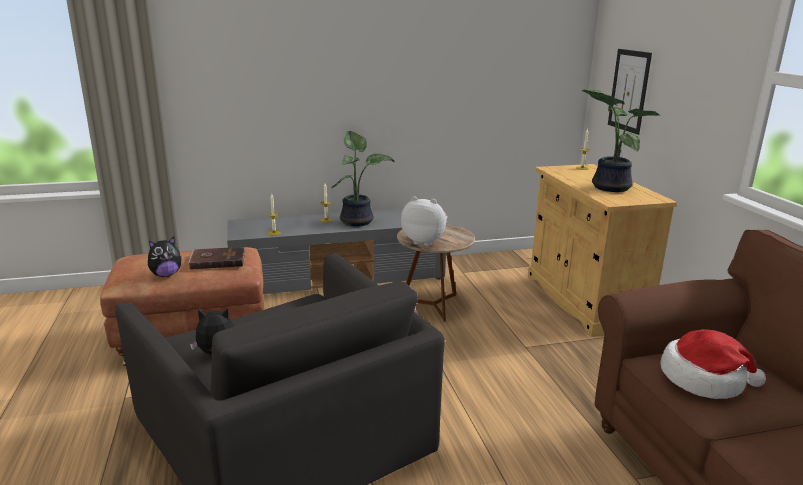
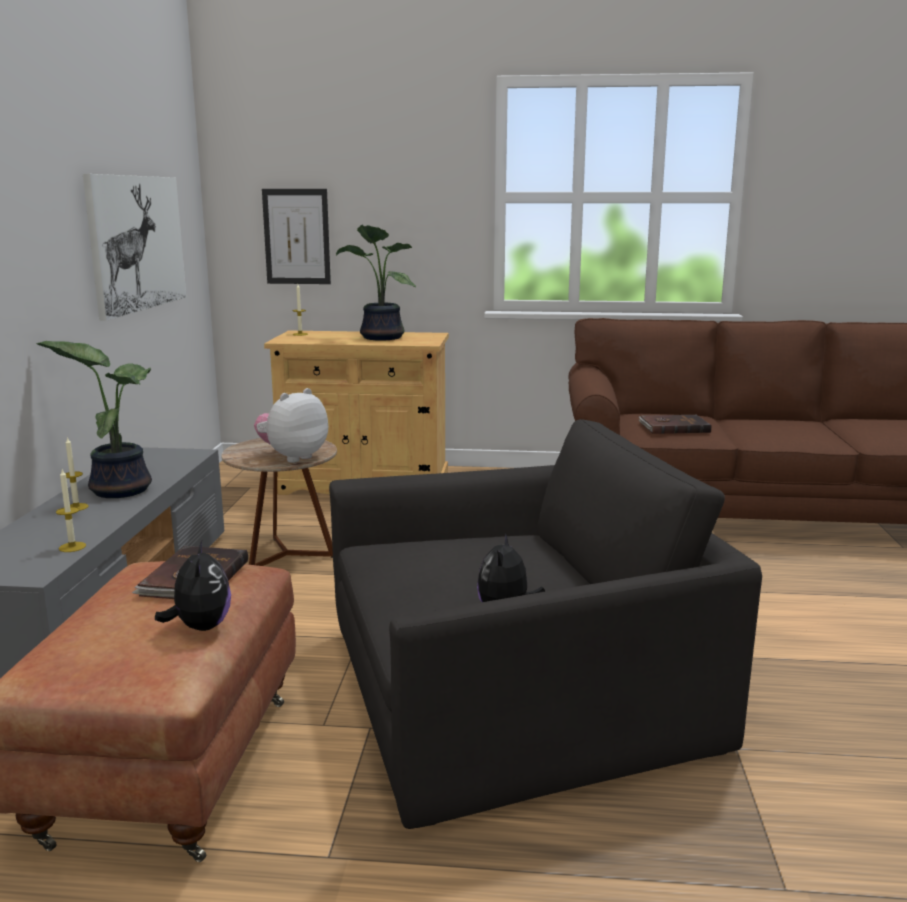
camera: 70 degrees left, 5 degrees down
hat [660,329,766,399] -> brown book [638,415,711,434]
none -> picture [83,174,186,321]

